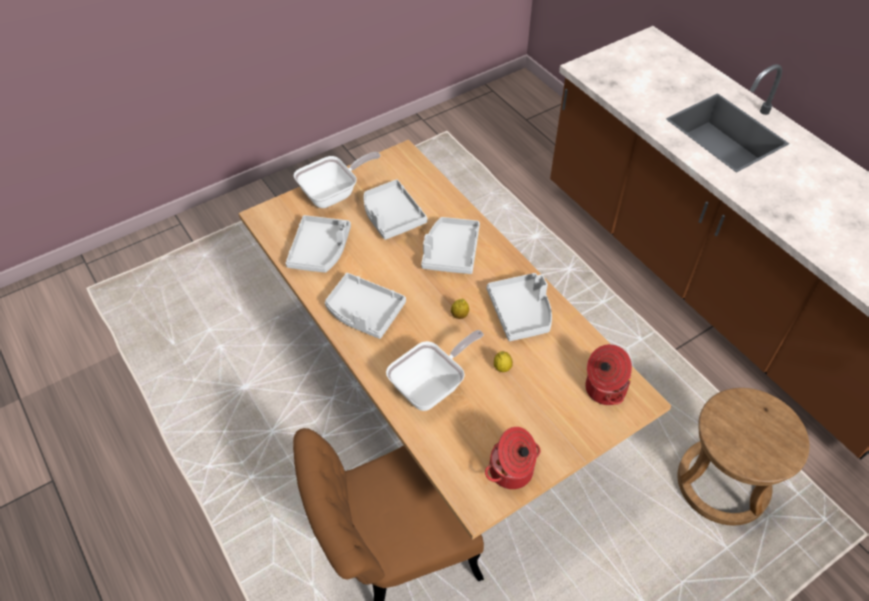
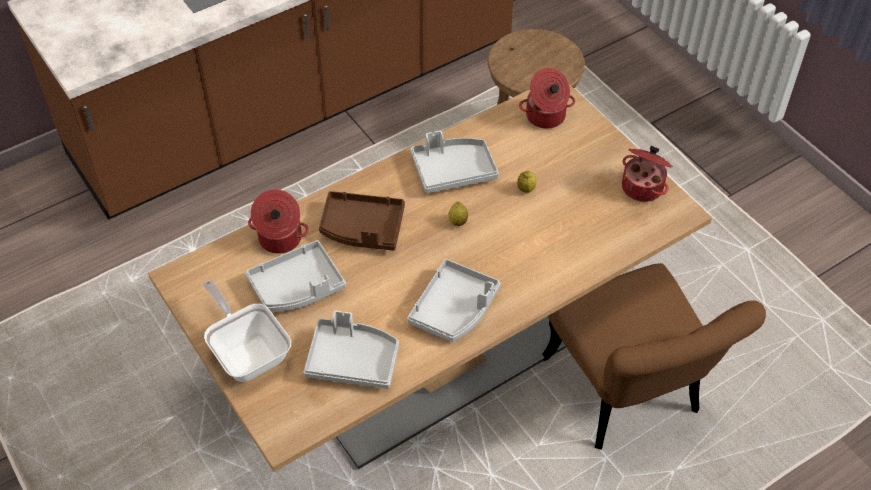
camera: 90 degrees left, 0 degrees up
frying pan [386,330,484,411] -> none
grey tray [421,217,480,274] -> brown tray [319,191,405,251]
none -> cooking pot [248,189,309,254]

